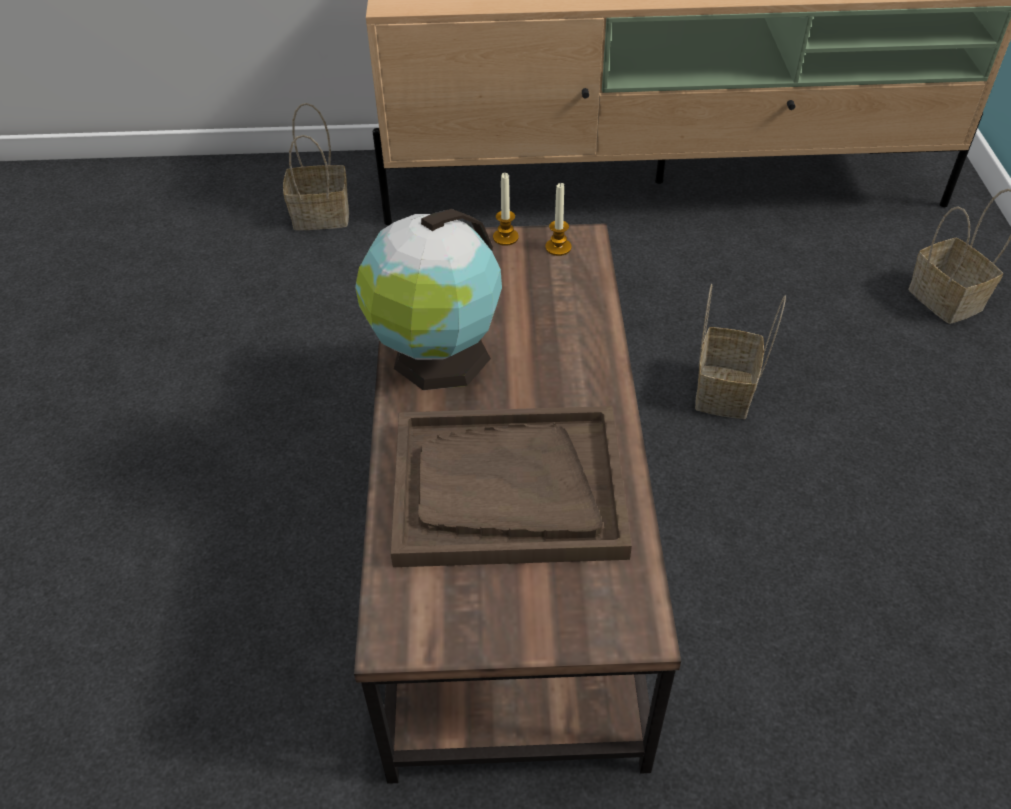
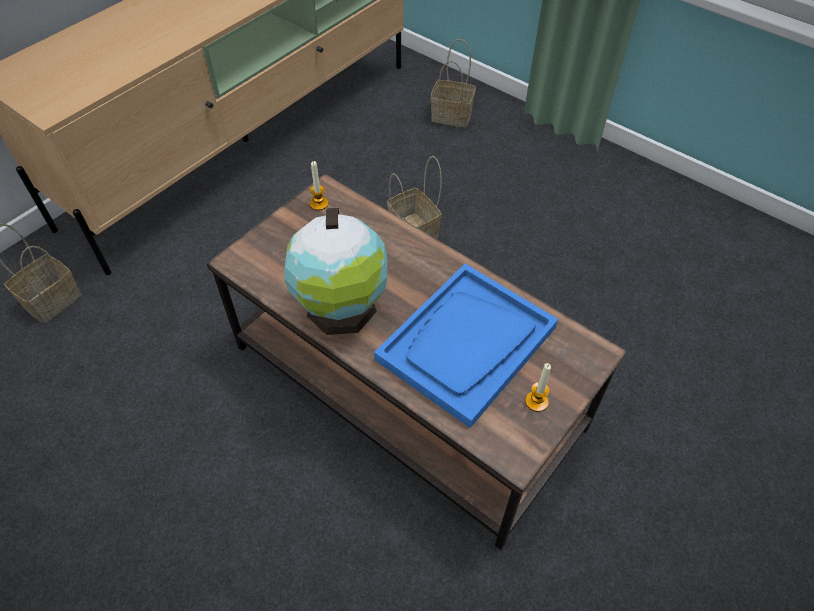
camera: 50 degrees left, 5 degrees up
brown tray [391,406,632,567] -> blue tray [374,264,558,428]
candle [493,173,519,246] -> candle moved to [525,363,551,412]

